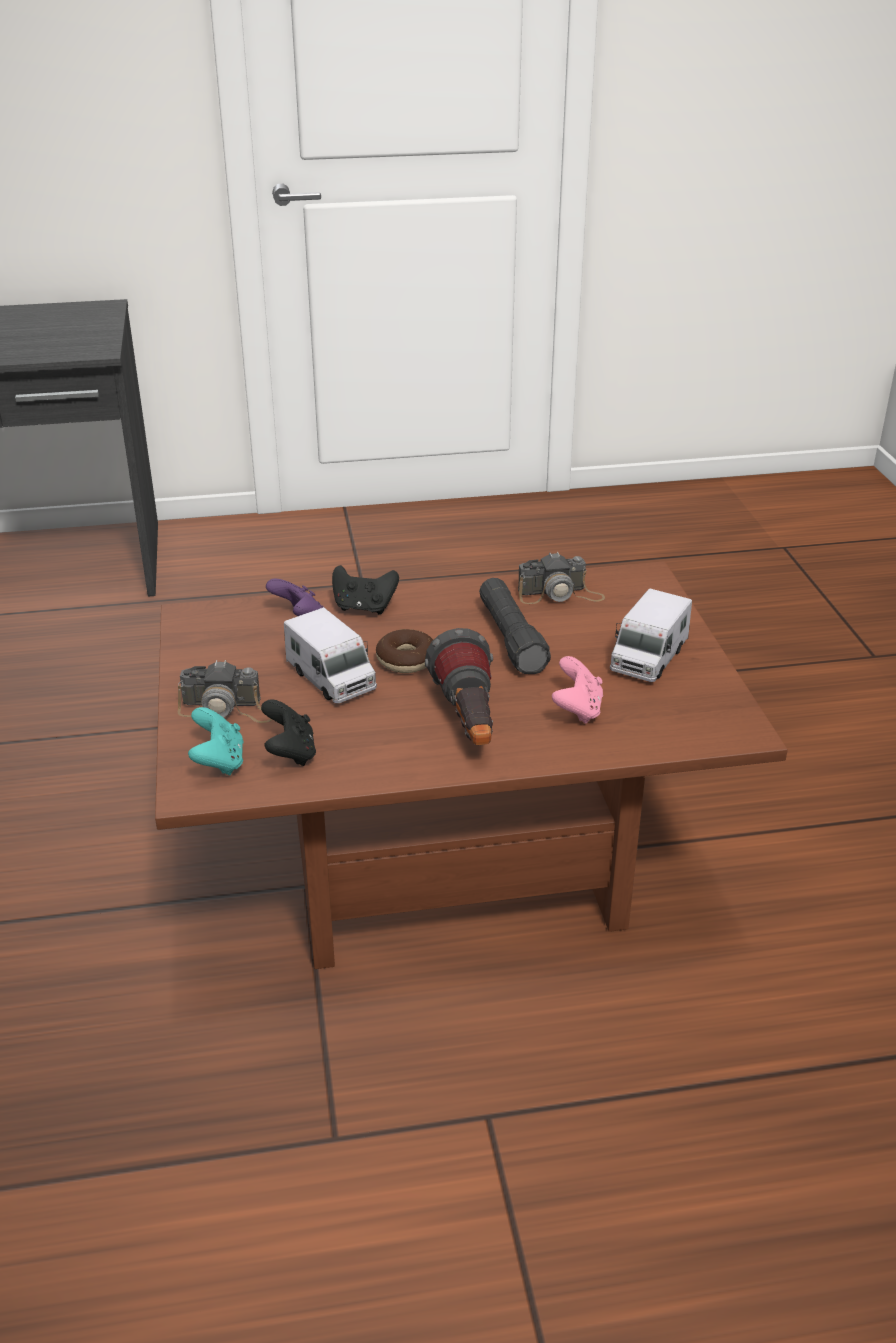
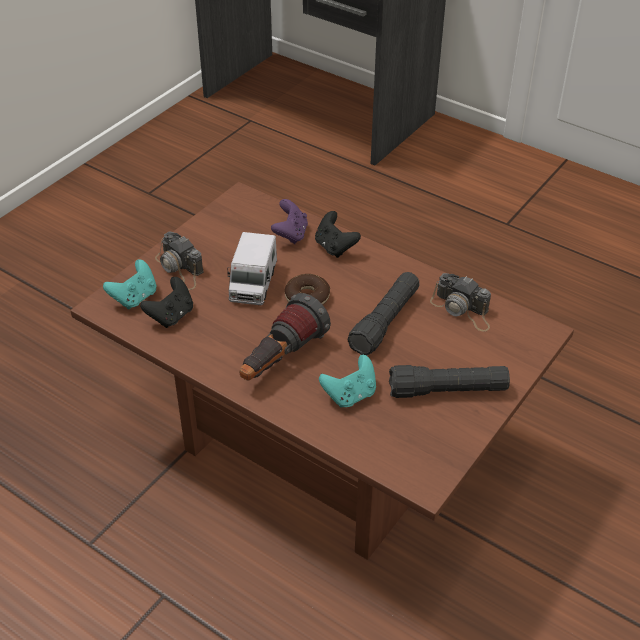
camera: 45 degrees right, 10 degrees up
pink game controller [552,656,603,724] -> turquoise game controller [319,355,376,408]
toy truck [610,588,692,682] -> black flashlight [389,365,510,398]

